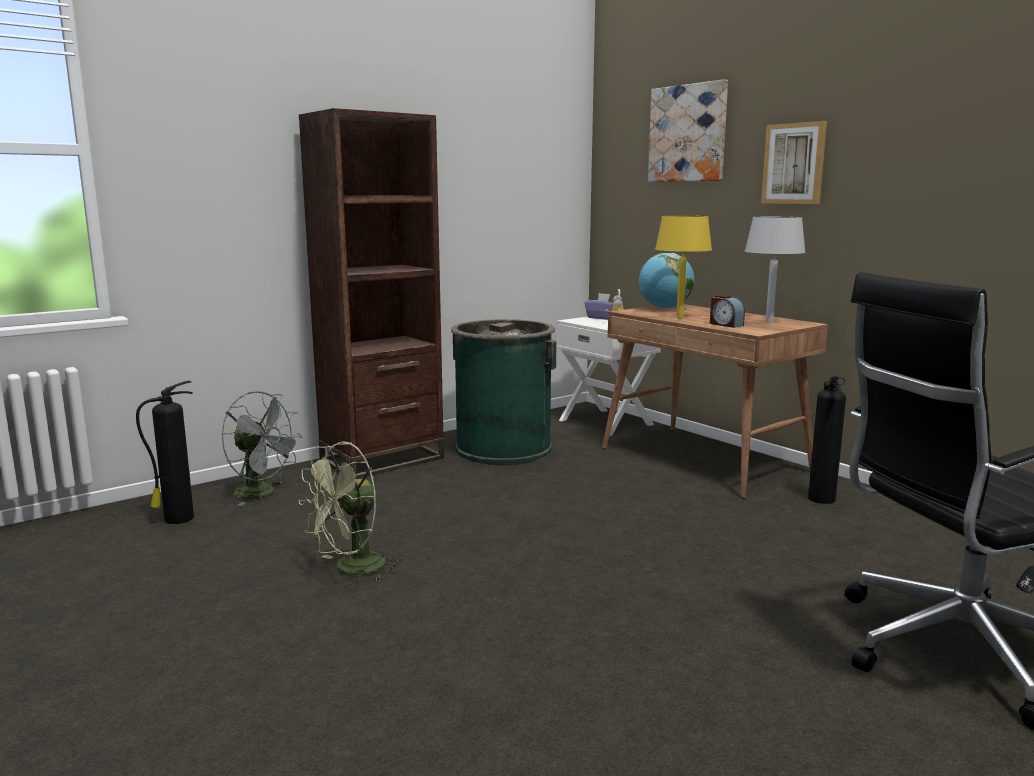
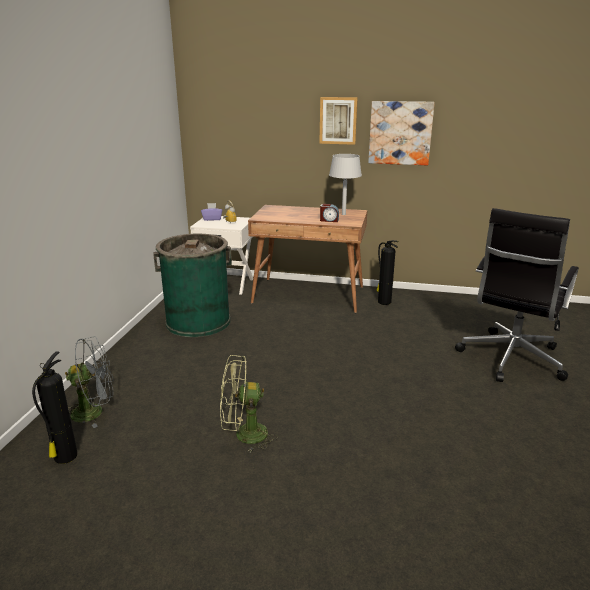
camera: 40 degrees left, 10 degrees up
green fan [298,442,402,582] -> green fan turned 75 degrees clockwise [220,355,278,452]
brown bookcase [299,108,444,479] -> none
globe [639,253,695,309] -> none
picture [648,79,728,182] -> picture moved to [368,101,435,165]
yellow table lamp [655,216,712,319] -> none

